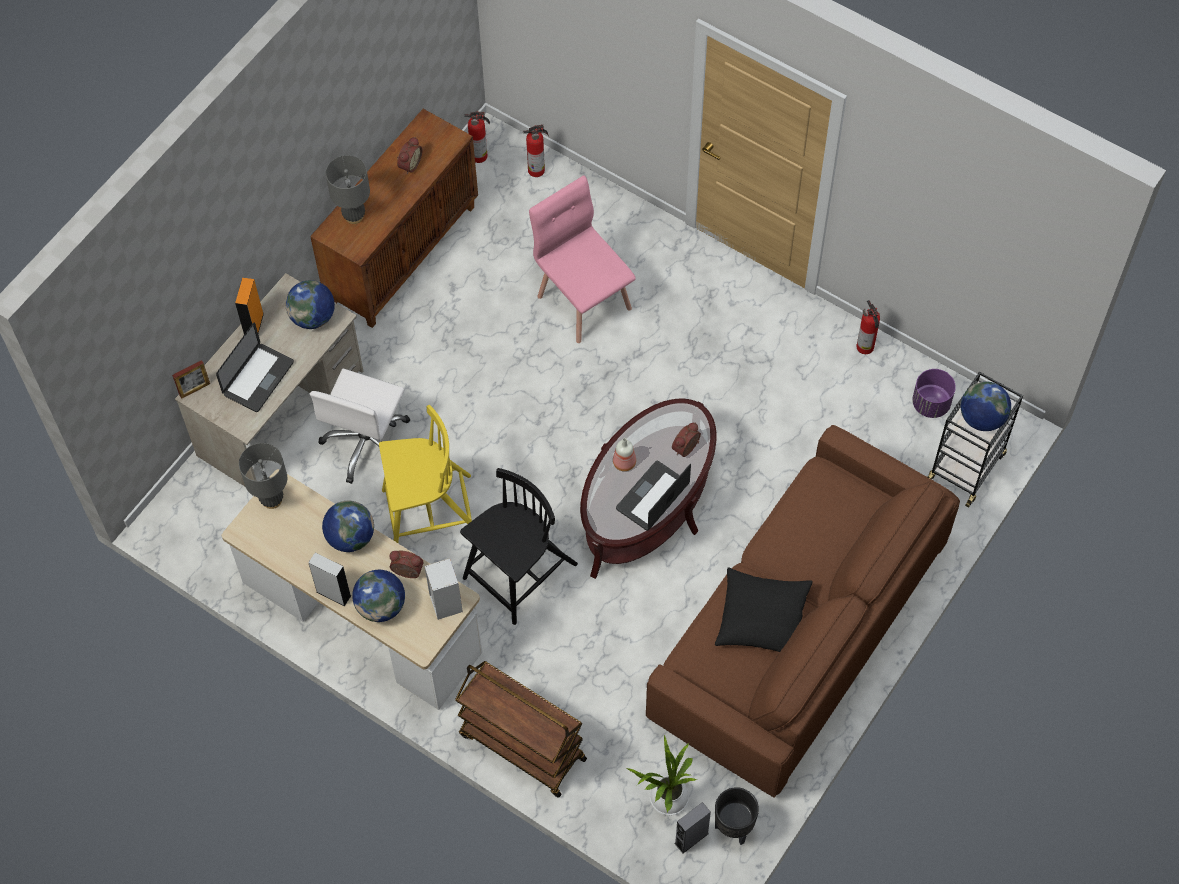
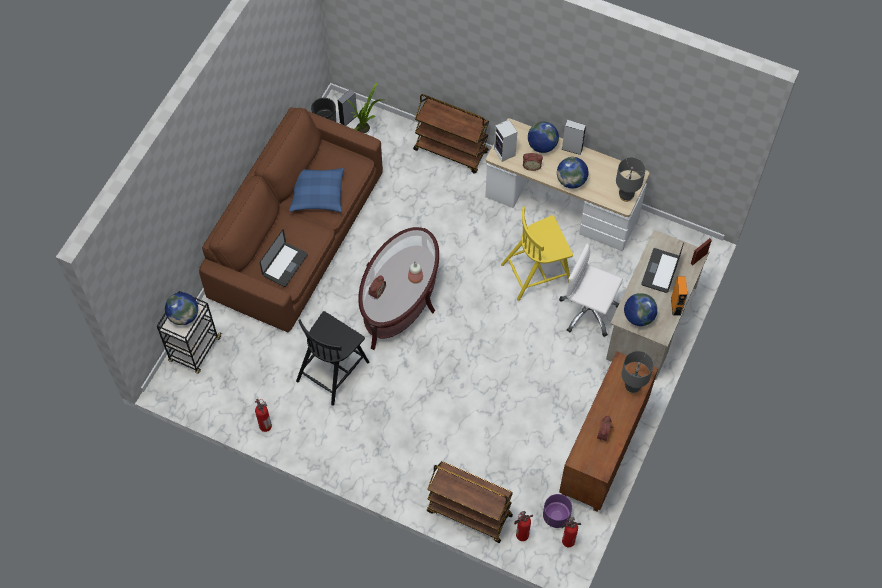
camera: 170 degrees right, 0 degrees up
white office chair [310,369,410,484] -> white office chair turned 75 degrees counterclockwise [559,244,623,337]
black chair [460,468,578,625] -> black chair moved to [296,311,369,406]
pink chair [529,176,636,343] -> none
laptop [616,461,691,531] -> laptop moved to [260,229,308,287]
black pillow [715,567,813,652] -> blue pillow [289,168,344,212]
purple planter [912,369,956,418] -> purple planter moved to [543,494,572,528]
none -> brown cart [427,461,513,543]

